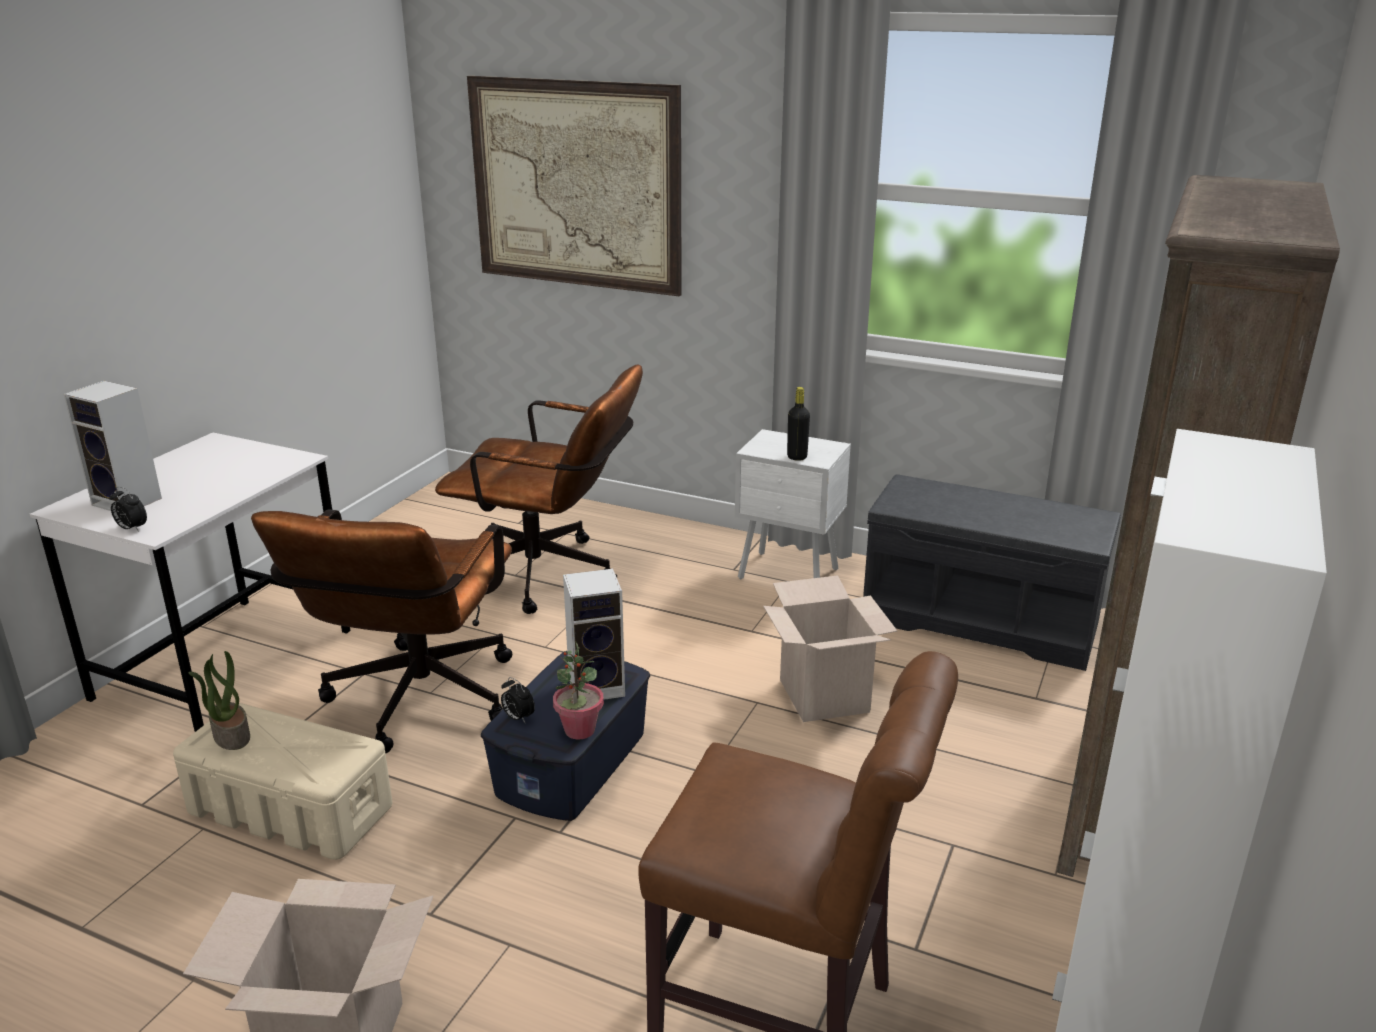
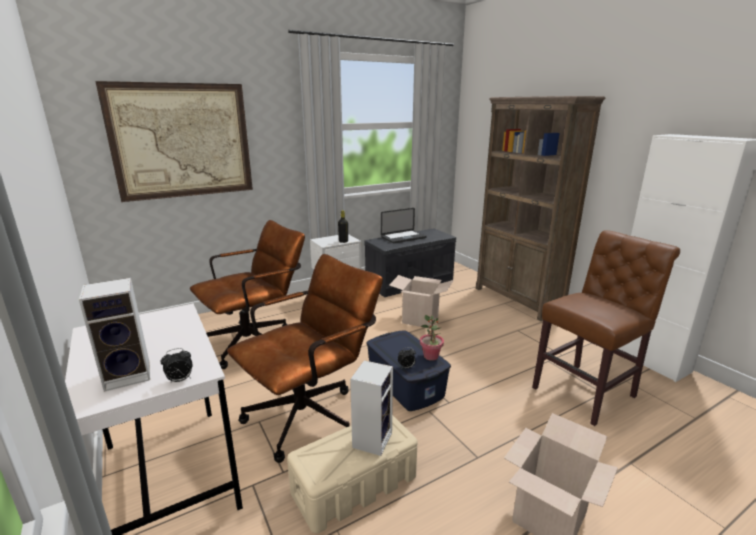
camera: 55 degrees left, 5 degrees down
potted plant [188,651,250,750] -> none
brown office chair [251,509,512,754] -> brown office chair turned 90 degrees counterclockwise [227,254,383,463]
speaker [563,569,625,700] -> speaker moved to [350,360,393,456]
none -> laptop [381,208,427,243]

